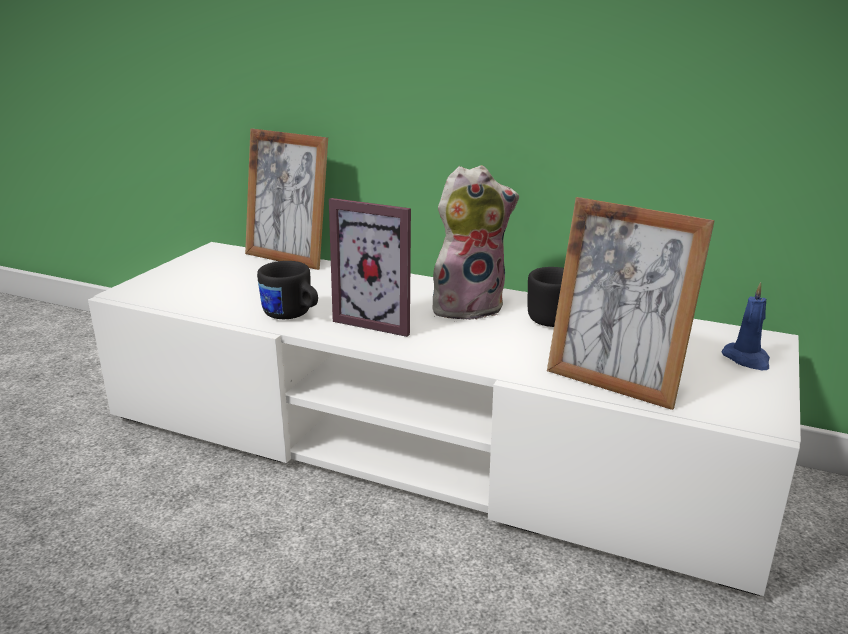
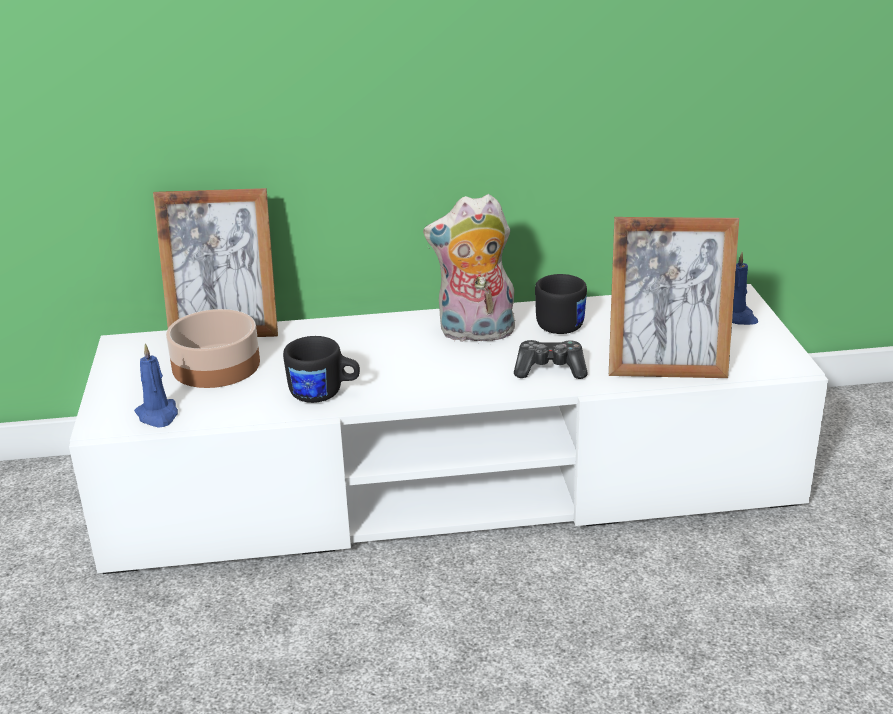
camera: 30 degrees left, 5 degrees up
picture frame [329,198,411,337] -> none
plush toy [433,165,519,320] -> plush toy turned 135 degrees counterclockwise [423,194,515,345]
none -> blue candle [134,343,178,428]
none -> bowl [166,309,260,388]
none -> game controller [514,340,588,379]

